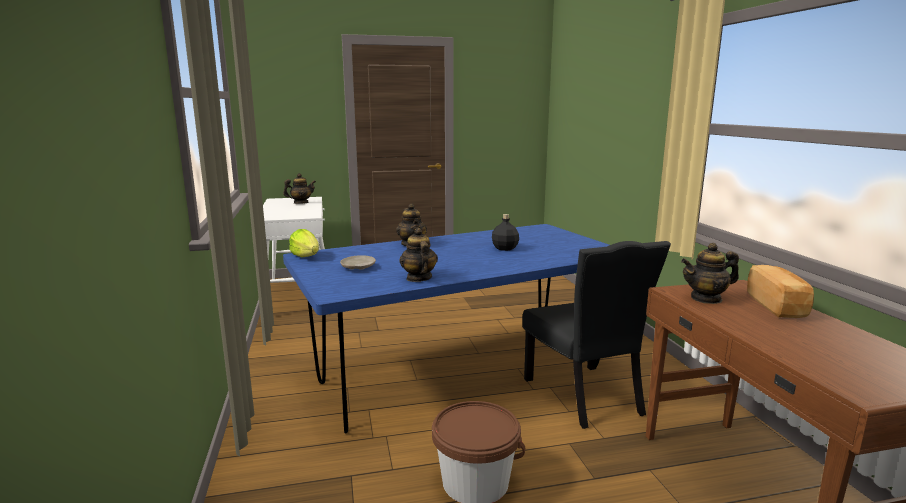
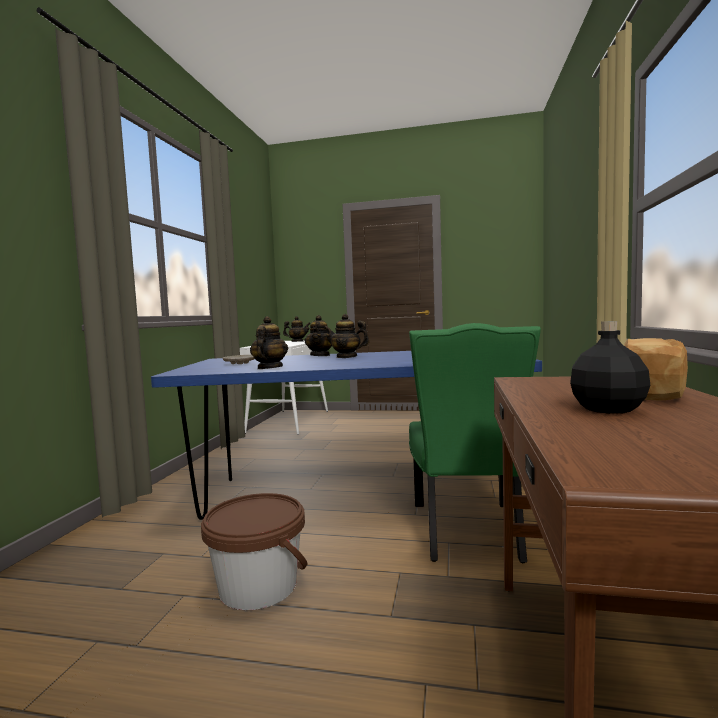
camera: 25 degrees right, 10 degrees down
lettuce [289,229,319,257] -> none
black bottle [492,214,519,251] -> black bottle moved to [570,321,650,414]
black chair [522,241,671,429] -> green chair [409,323,541,563]
teapot [681,243,739,304] -> teapot moved to [324,314,370,358]

